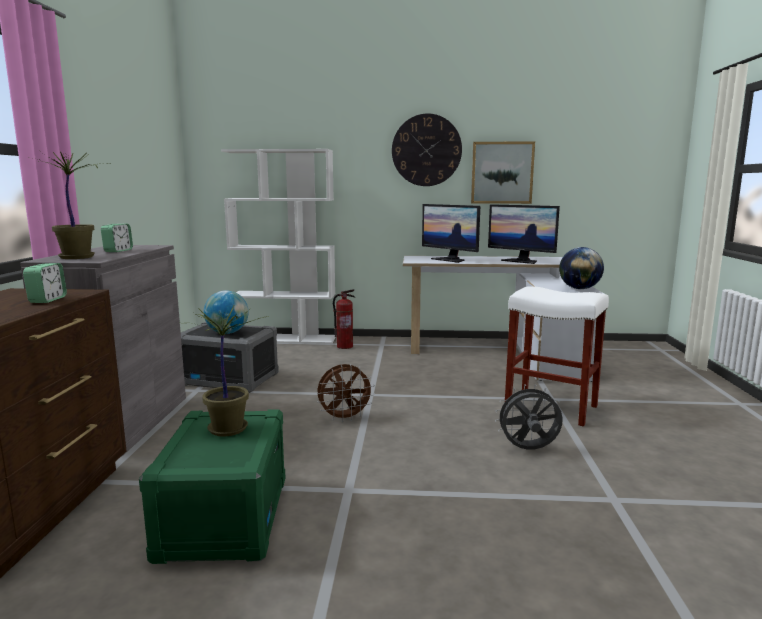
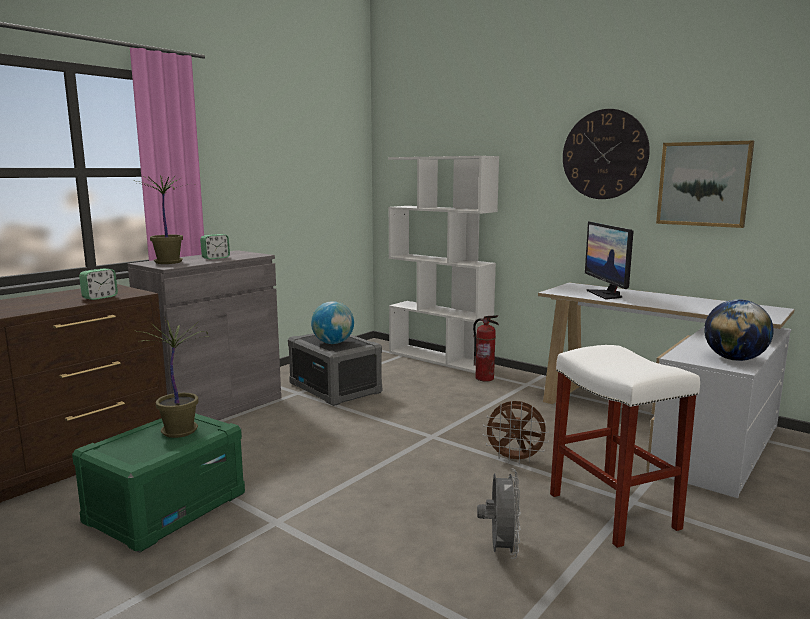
camera: 35 degrees right, 0 degrees up
brown fan [317,364,375,422] -> brown fan moved to [483,401,549,464]
monitor [488,204,560,264] -> none
grey fan [495,384,563,449] -> grey fan turned 60 degrees clockwise [477,468,521,559]

